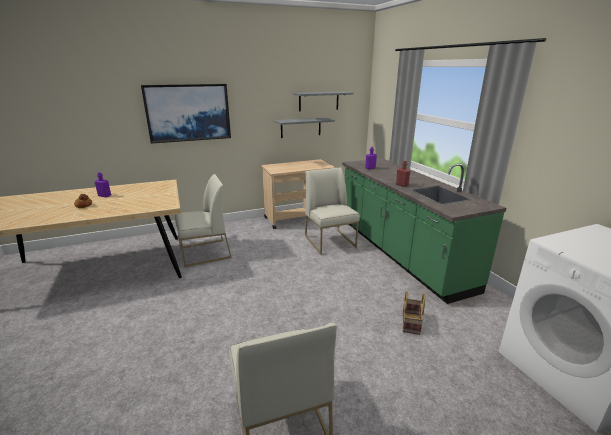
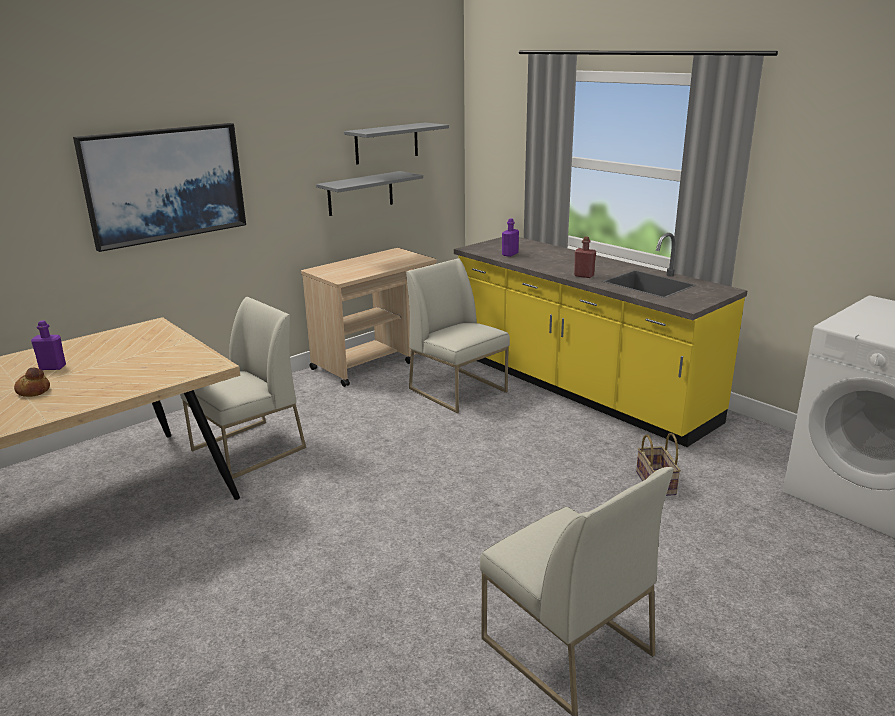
camera: 20 degrees left, 0 degrees up
green counter [342,158,506,304] -> yellow counter [454,233,748,447]

